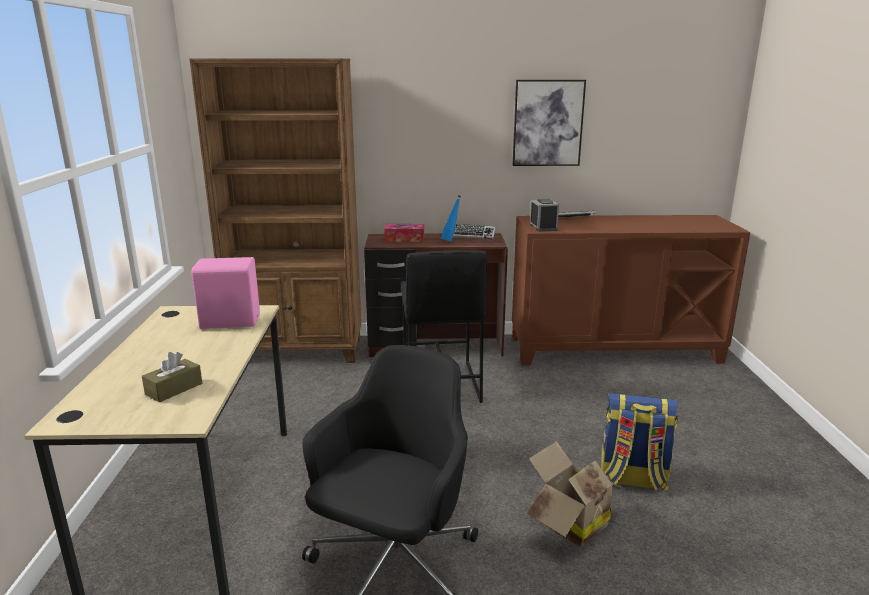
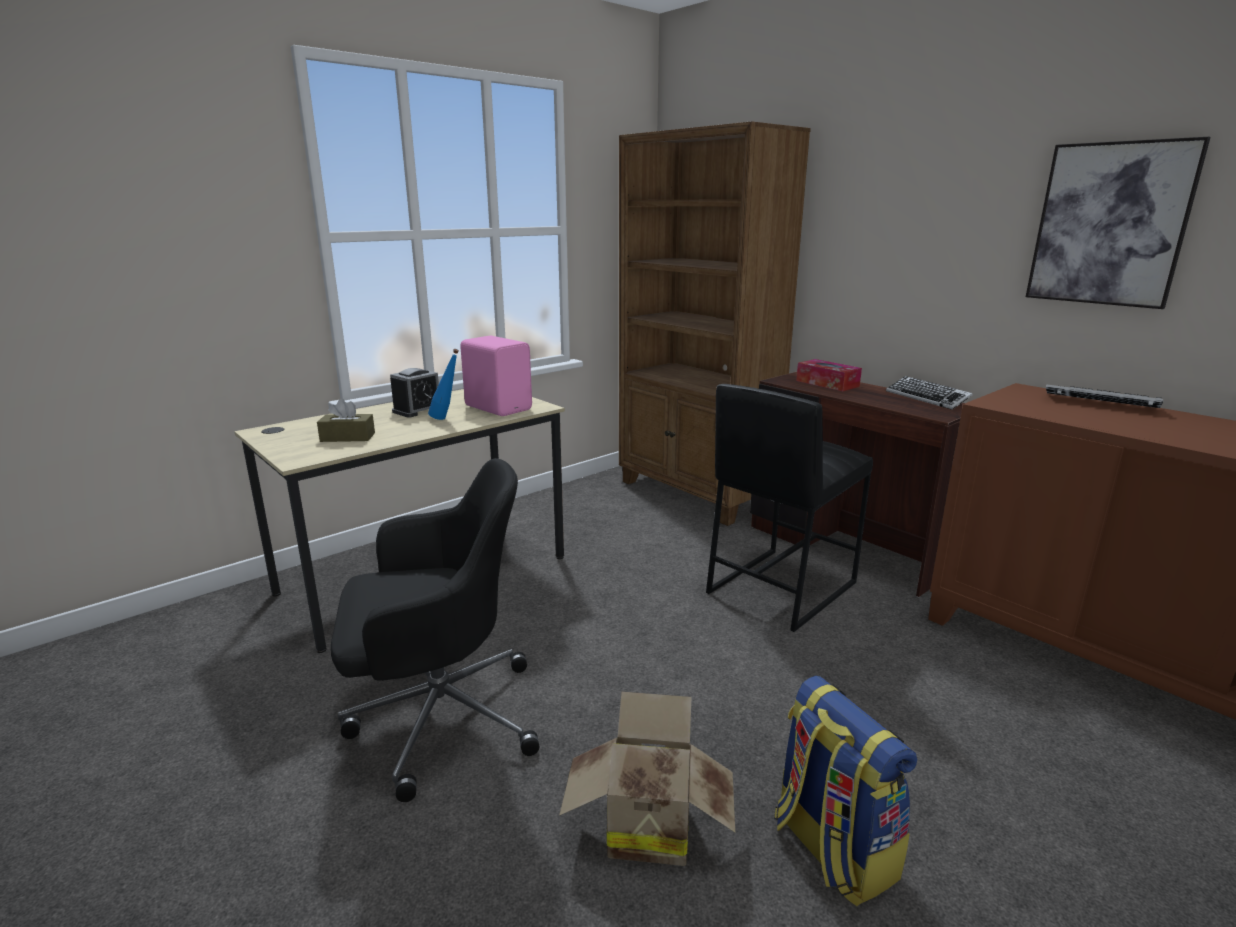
camera: 50 degrees right, 0 degrees up
blue bottle [441,195,461,241] -> blue bottle moved to [428,349,459,420]
alarm clock [530,199,559,232] -> alarm clock moved to [390,368,439,418]

